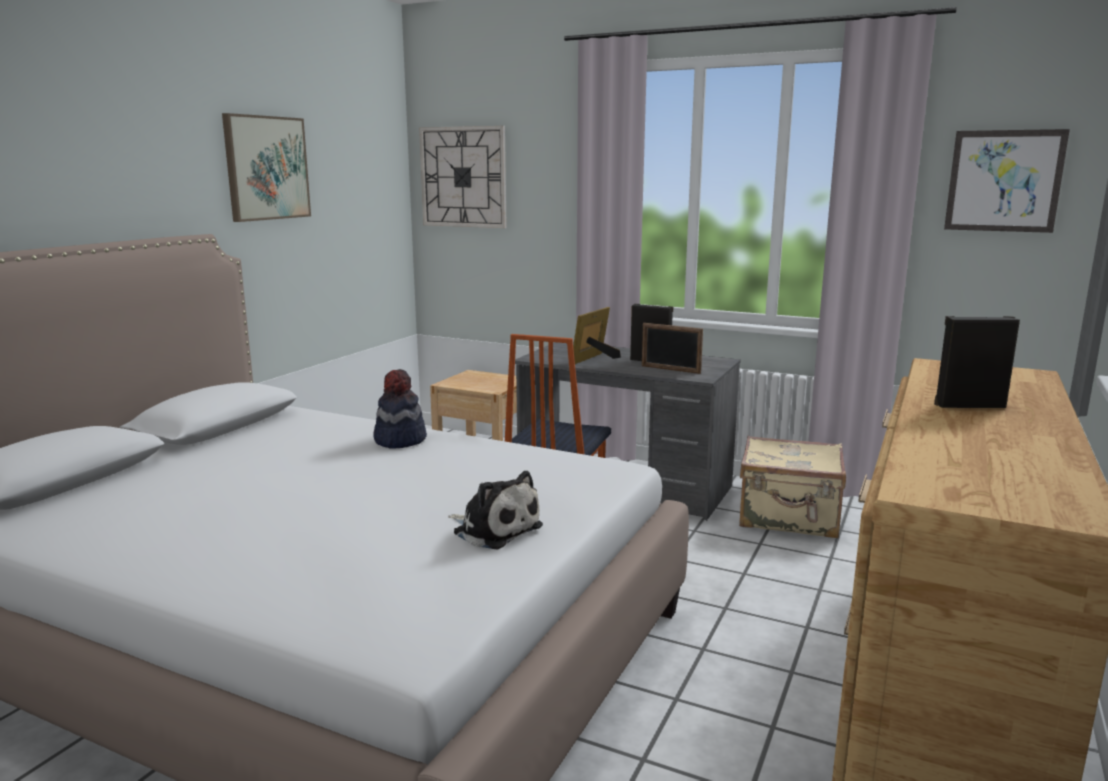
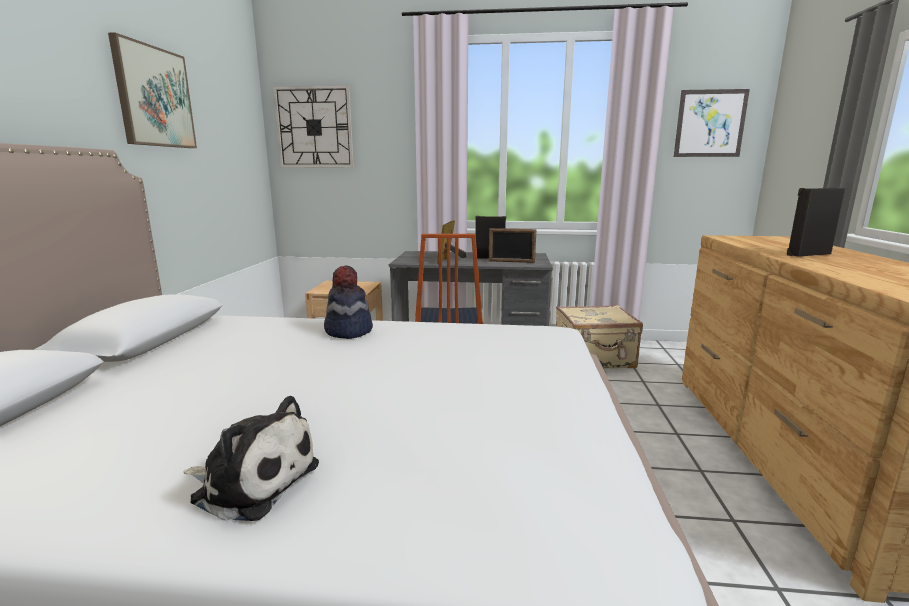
camera: 20 degrees left, 0 degrees up
plush toy [448,471,543,549] -> plush toy moved to [183,396,319,521]

